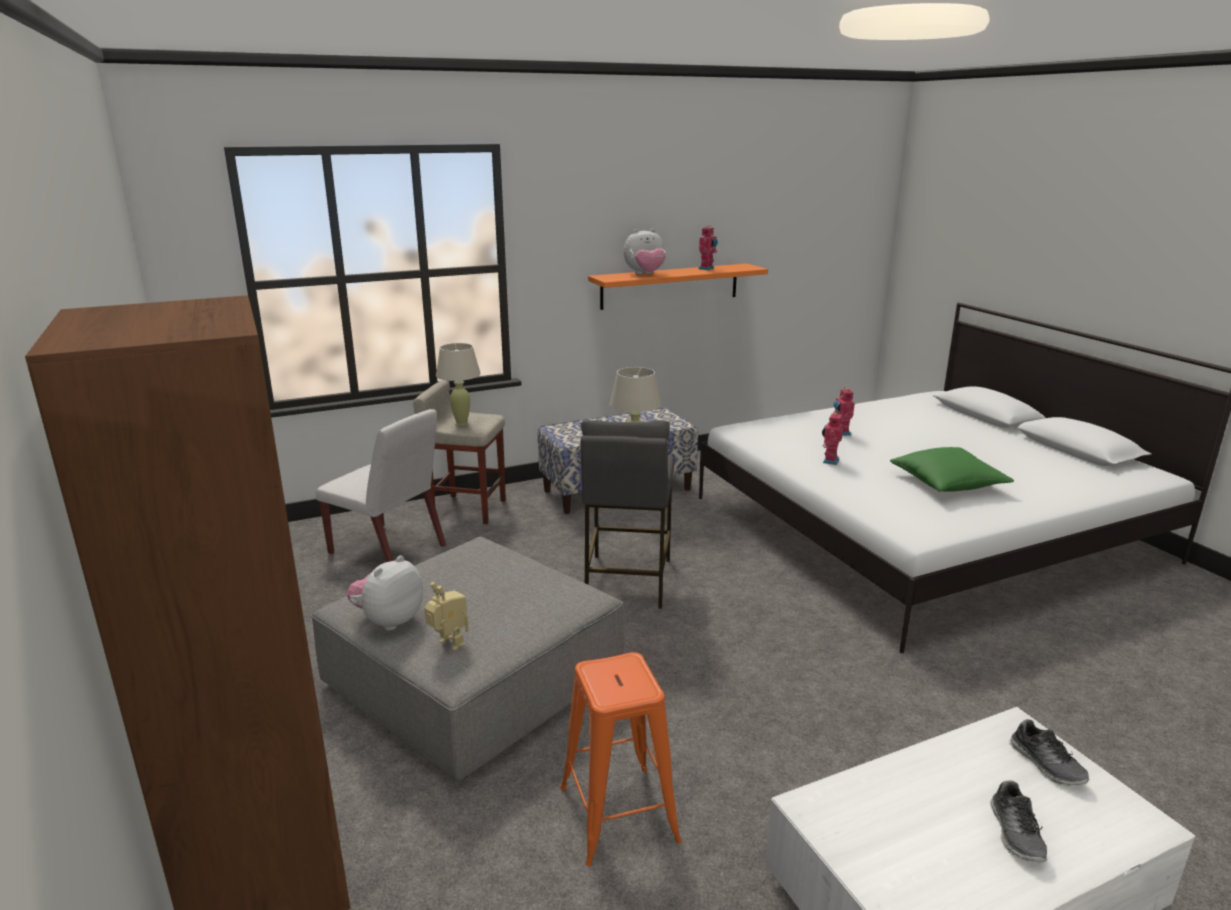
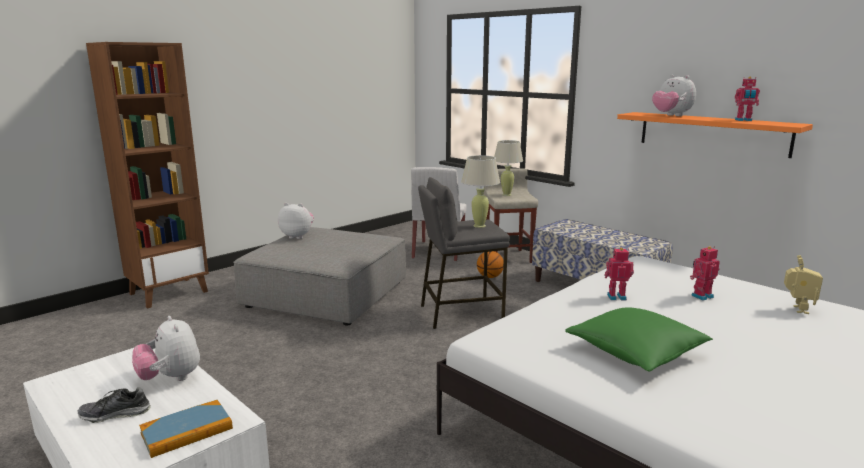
camera: 70 degrees right, 5 degrees down
toy robot [424,582,469,651] -> toy robot moved to [784,256,823,314]
orange stool [560,652,682,867] -> none
shoe [1009,719,1090,786] -> book [139,400,233,458]
none -> plush toy [132,316,200,381]
none -> basketball [477,251,503,278]

